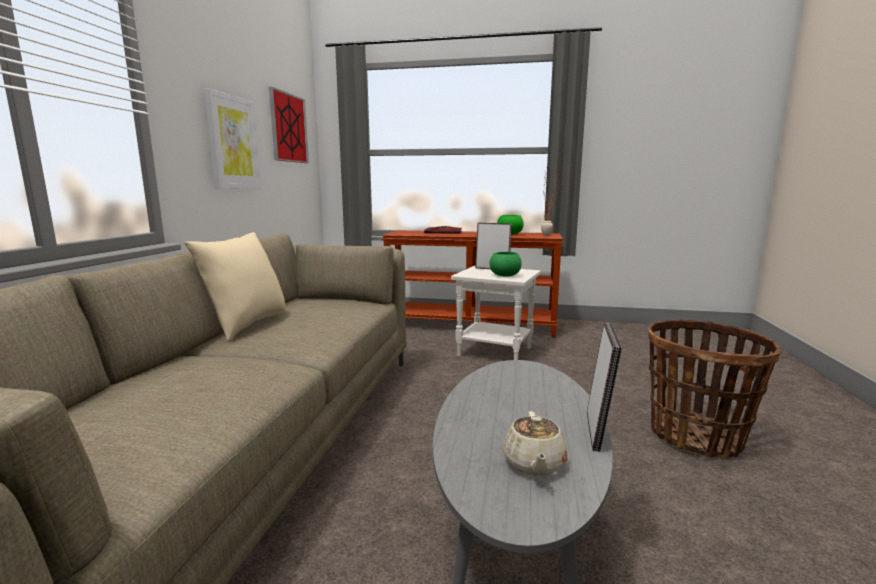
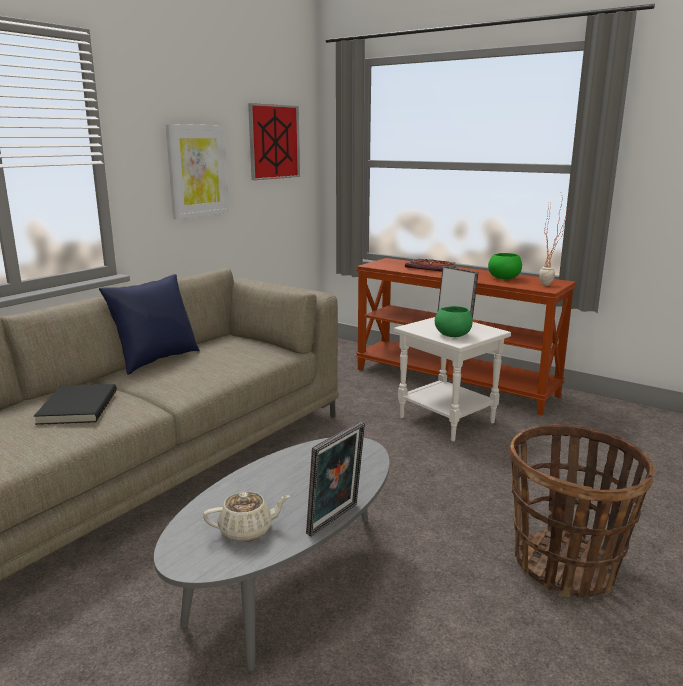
camera: 25 degrees right, 5 degrees up
beige pillow [184,232,287,341] -> blue pillow [99,274,200,375]
beige teapot [503,411,567,476] -> beige teapot turned 135 degrees counterclockwise [203,492,290,542]
none -> black book [34,384,117,425]

